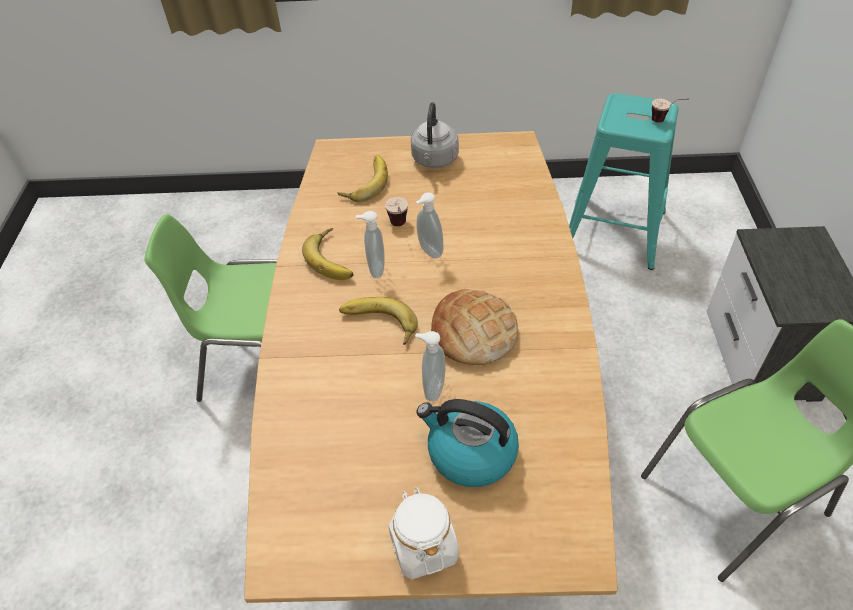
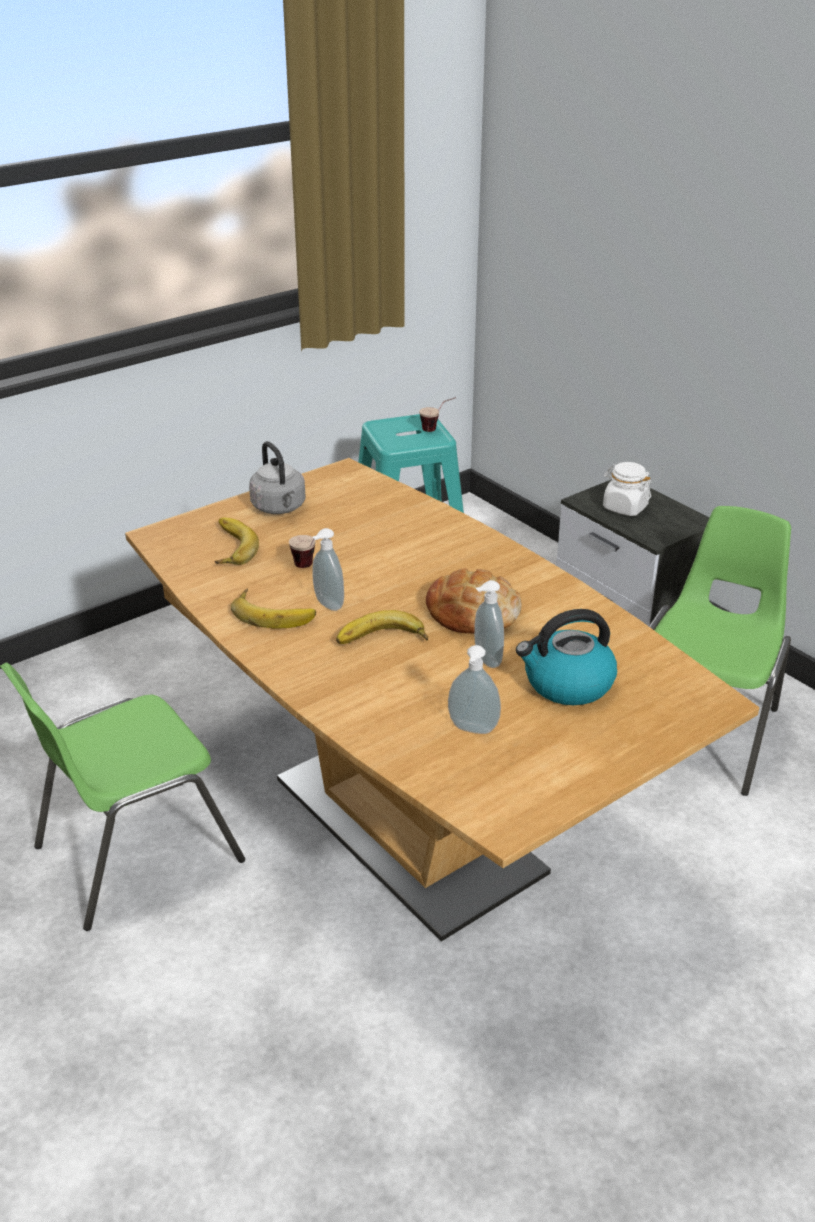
camera: 40 degrees left, 15 degrees down
white jar [389,488,459,579] -> white jar moved to [603,462,651,516]
soap dispenser [416,192,443,259] -> soap dispenser moved to [448,645,501,734]

